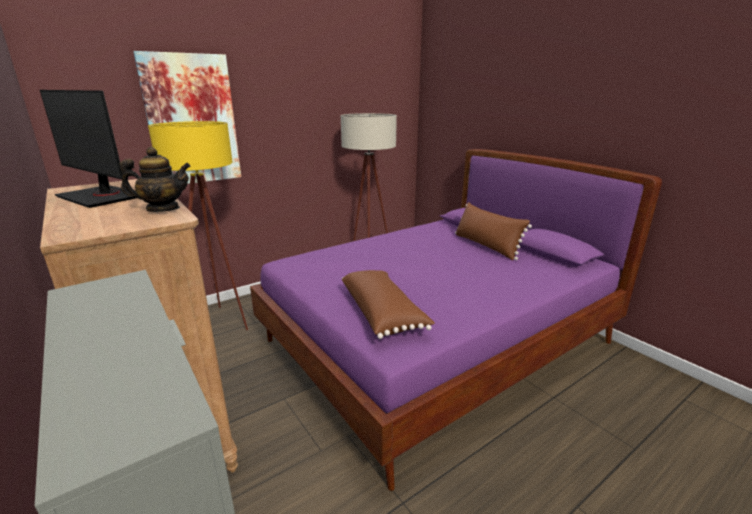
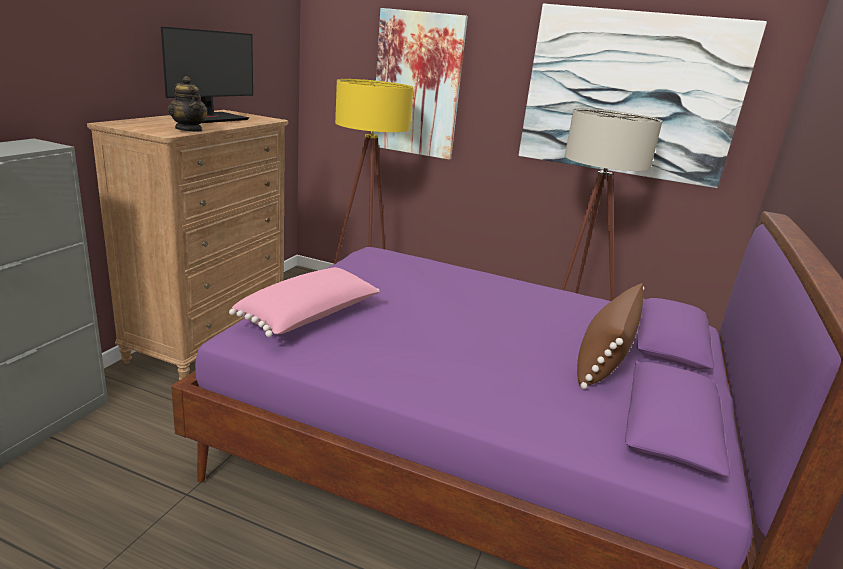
camera: 55 degrees right, 0 degrees up
monitor [40,90,137,208] -> monitor turned 150 degrees counterclockwise [161,26,253,123]
brown pillow [342,270,435,339] -> pink pillow [229,267,380,337]
none -> picture [519,4,767,188]

